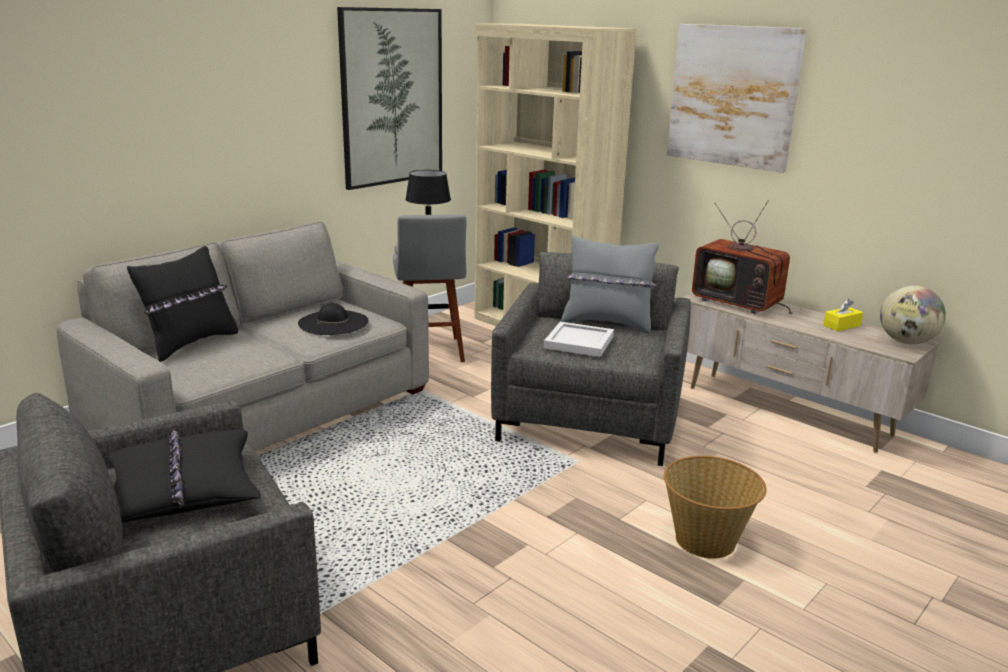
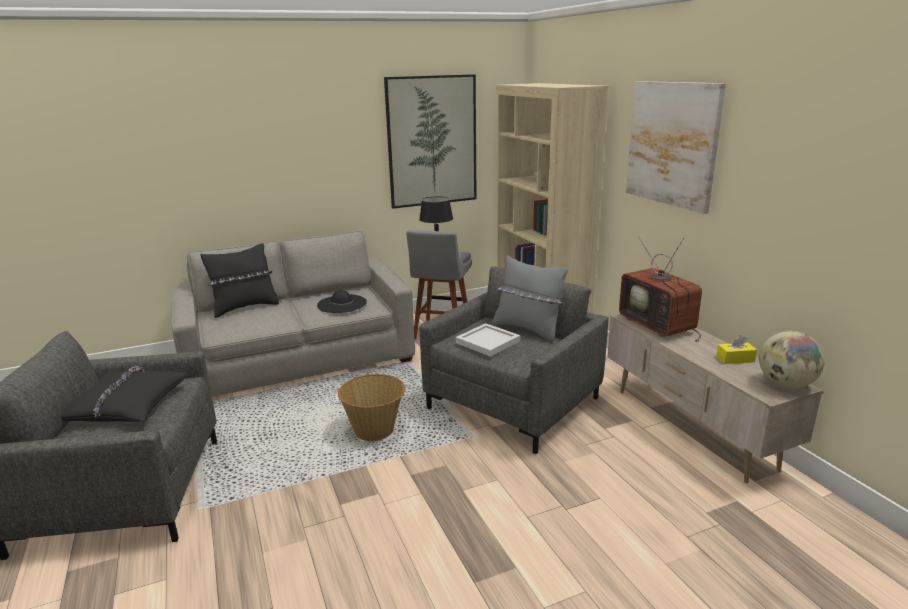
camera: 25 degrees right, 0 degrees up
basket [664,456,767,559] -> basket moved to [338,374,405,441]

